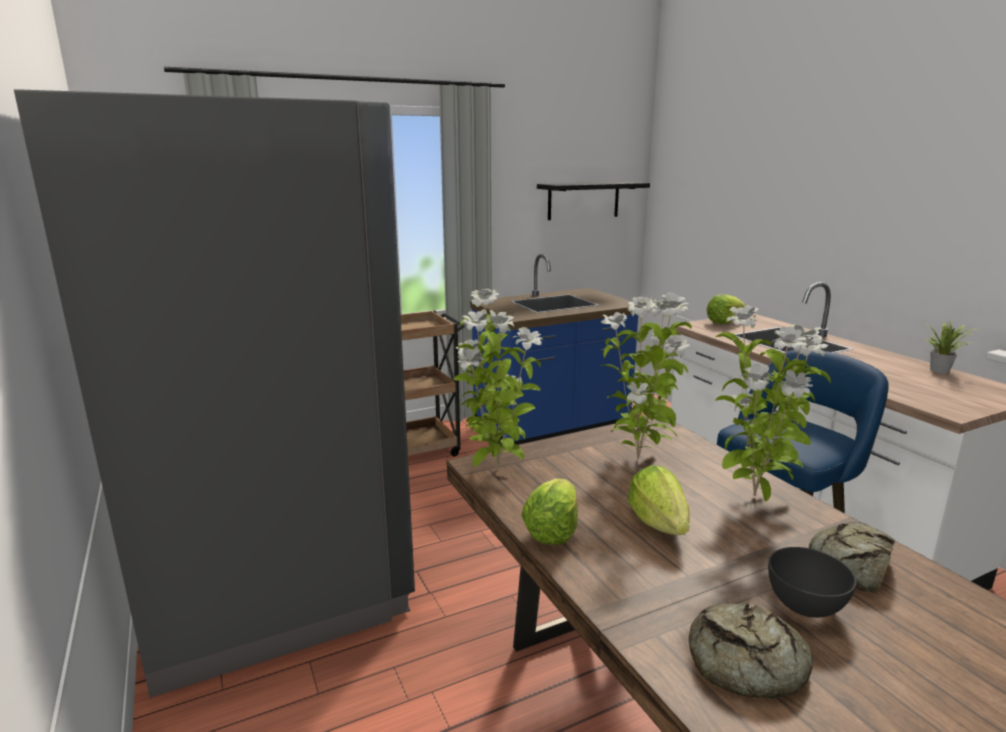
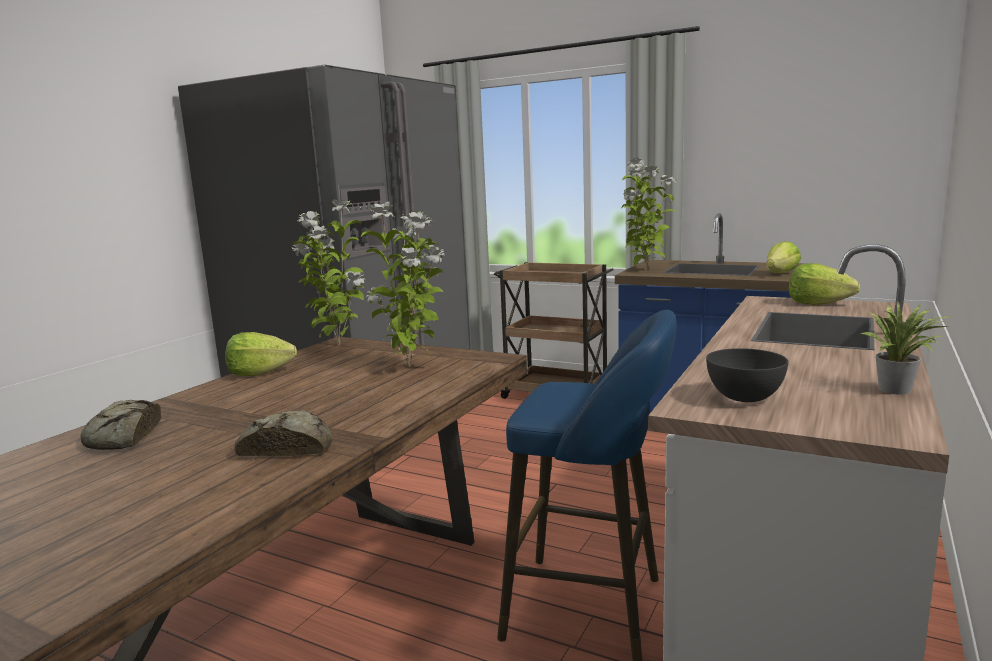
camera: 55 degrees right, 5 degrees down
black shelf [537,182,650,220] -> none
lettuce [628,465,690,535] -> lettuce moved to [767,241,801,273]
potted plant [715,306,831,501] -> potted plant moved to [622,158,677,270]
grey bowl [768,547,857,618] -> grey bowl moved to [706,348,788,402]

